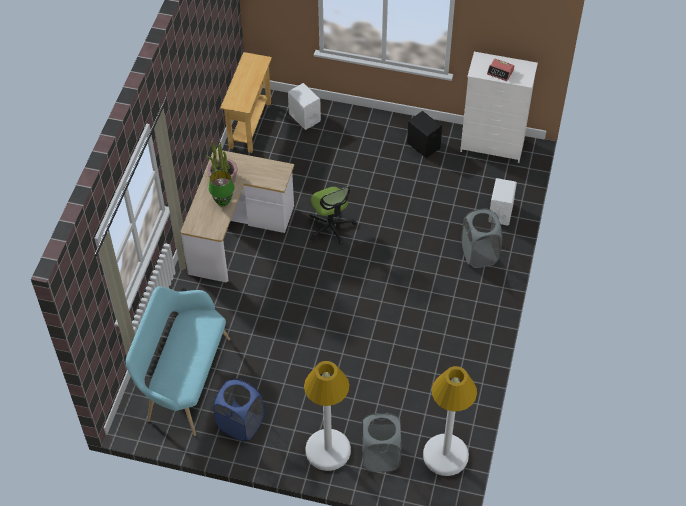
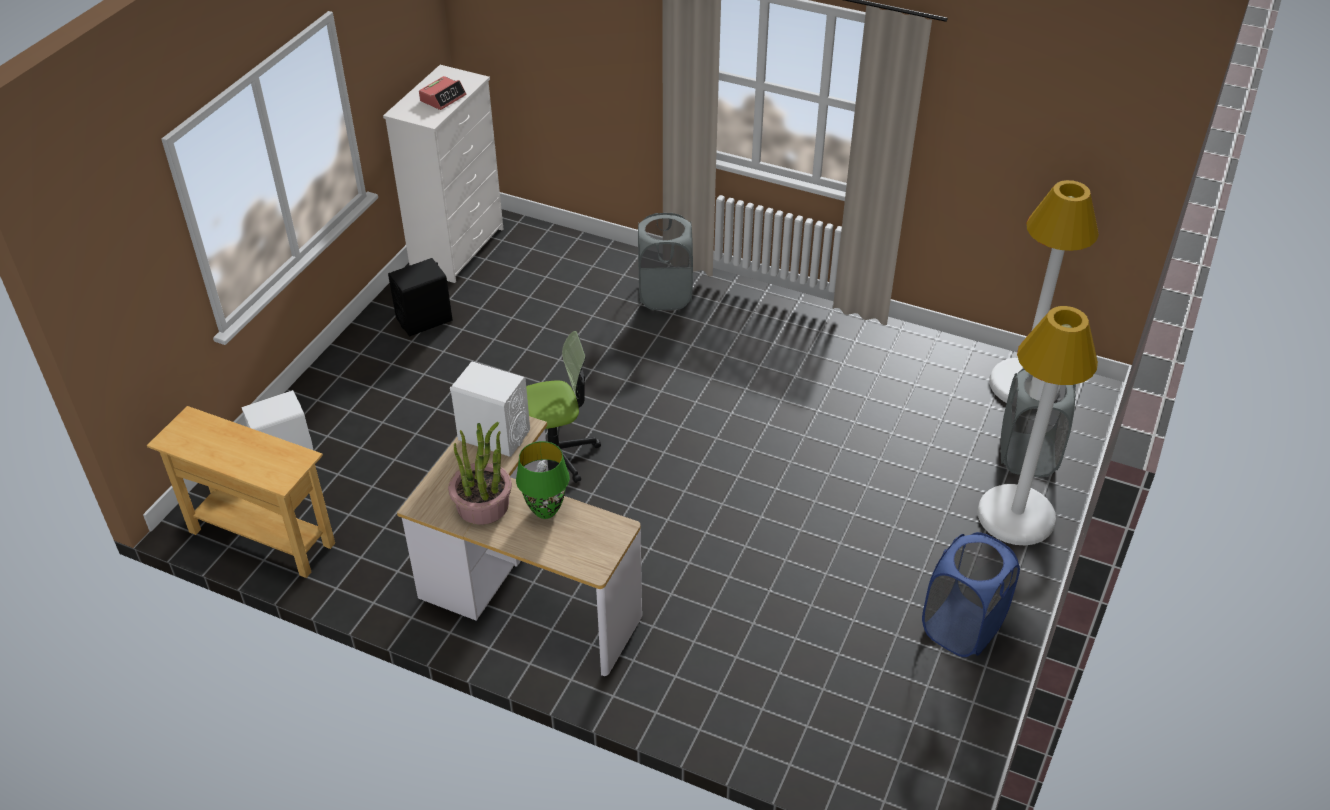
camera: 80 degrees left, 10 degrees down
turquoise bench [126,286,230,436] -> none
white speaker [490,178,517,226] -> white speaker moved to [450,362,530,457]

